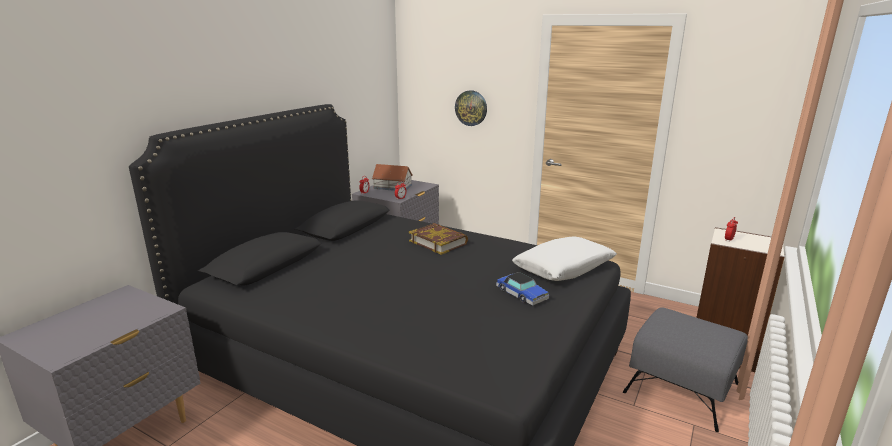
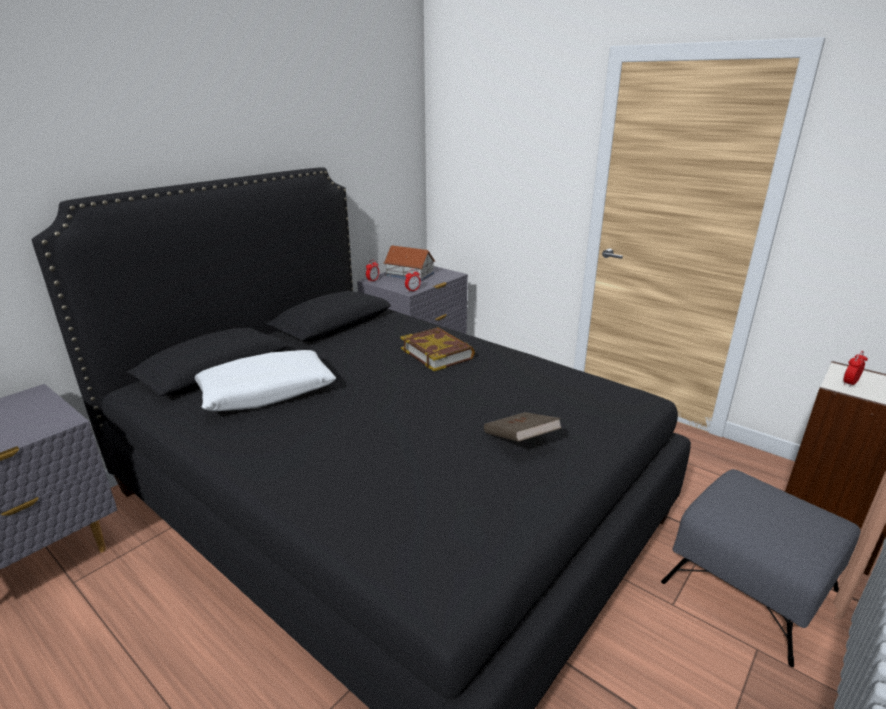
camera: 10 degrees right, 5 degrees up
wall clock [455,90,487,126] -> none
toy car [496,272,549,305] -> brown book [484,412,562,442]
white pillow [512,237,617,281] -> white pillow moved to [195,350,336,411]

